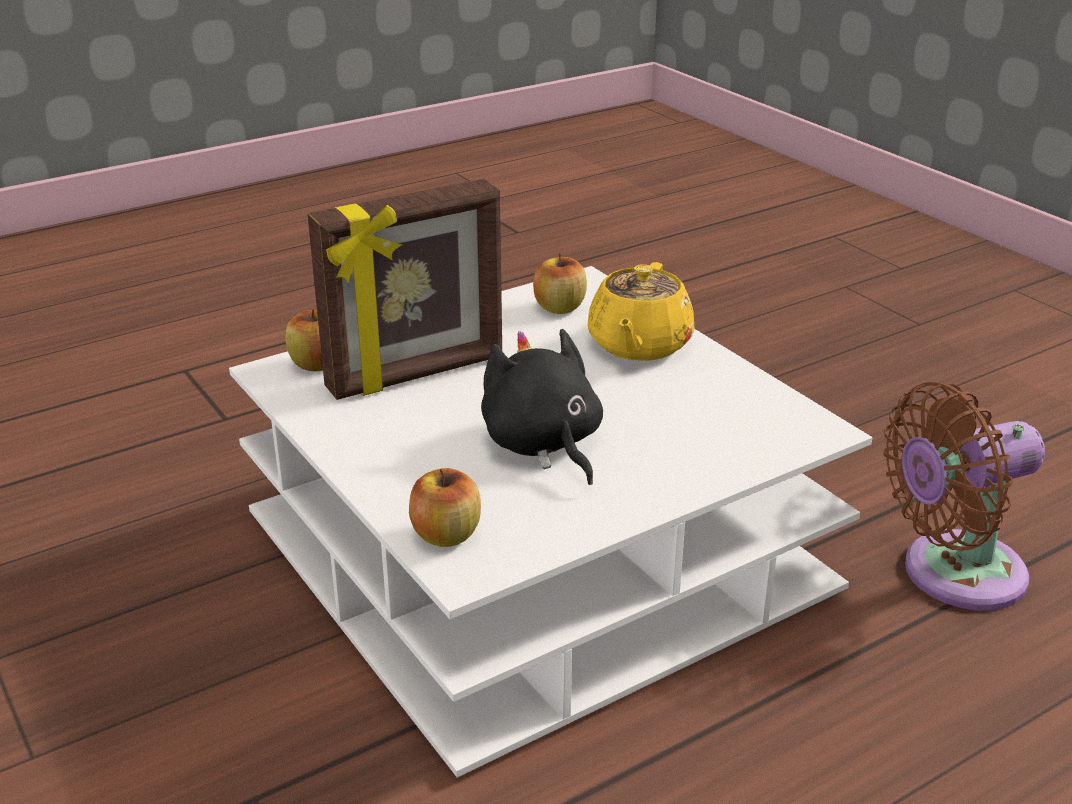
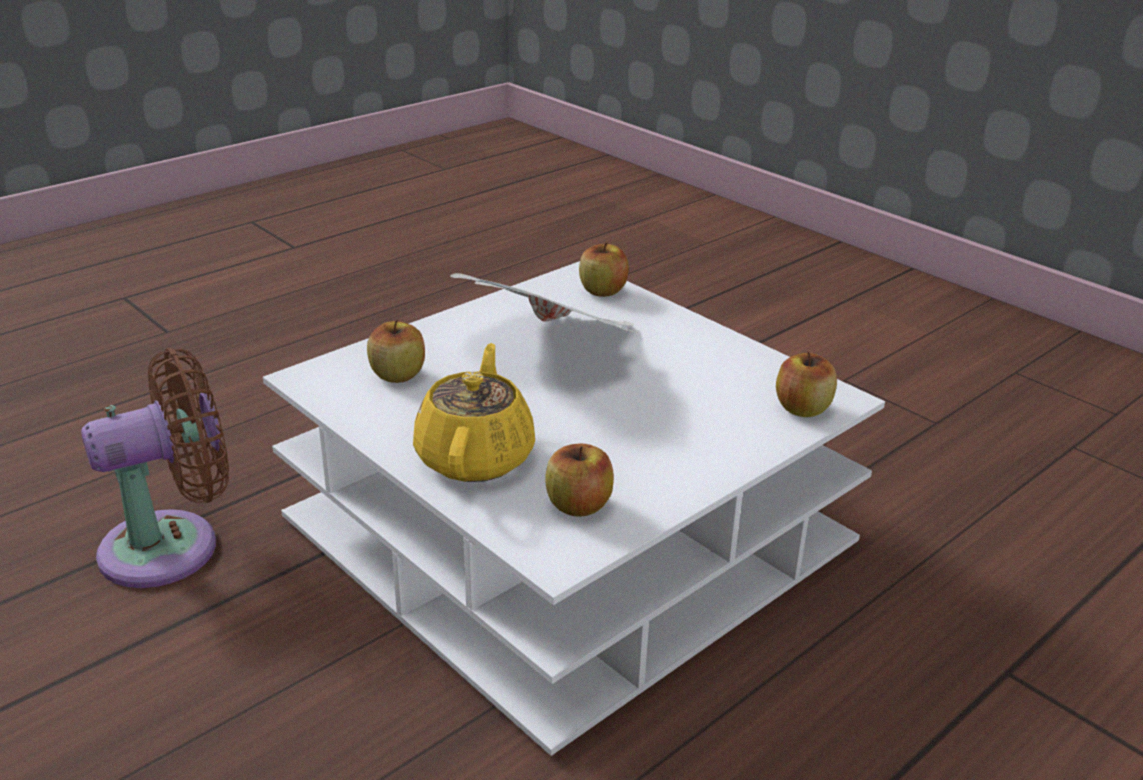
camera: 170 degrees right, 0 degrees up
picture frame [308,179,502,400] -> none
black plush toy [481,329,603,485] -> newspaper [450,273,635,332]
none -> apple [367,319,425,383]

